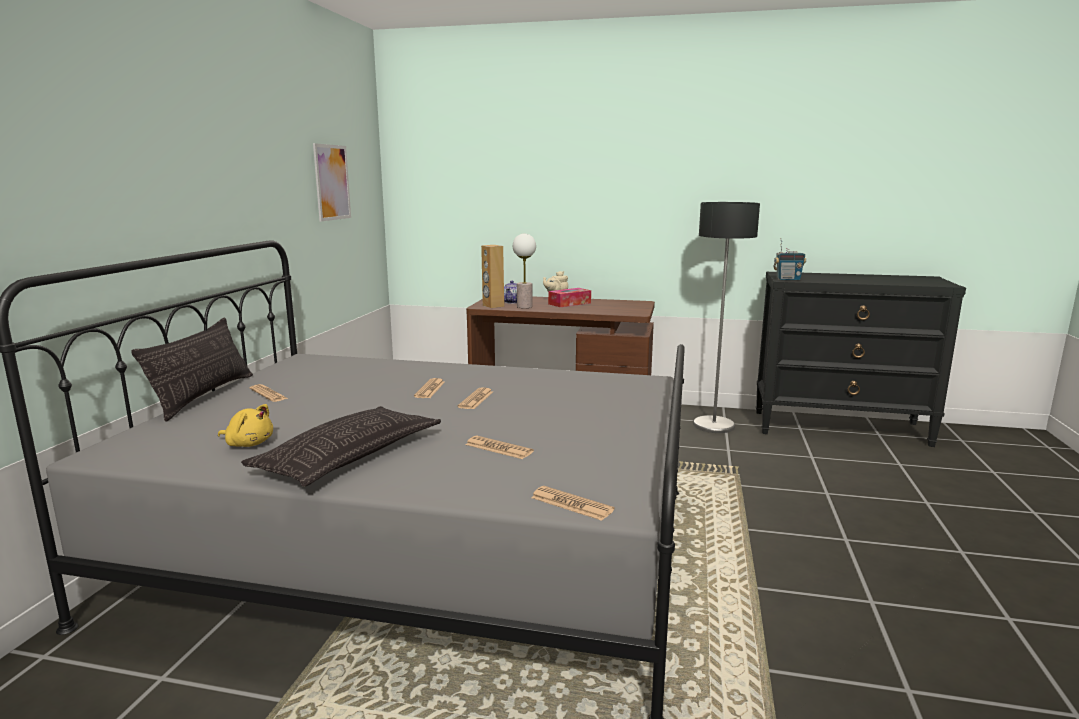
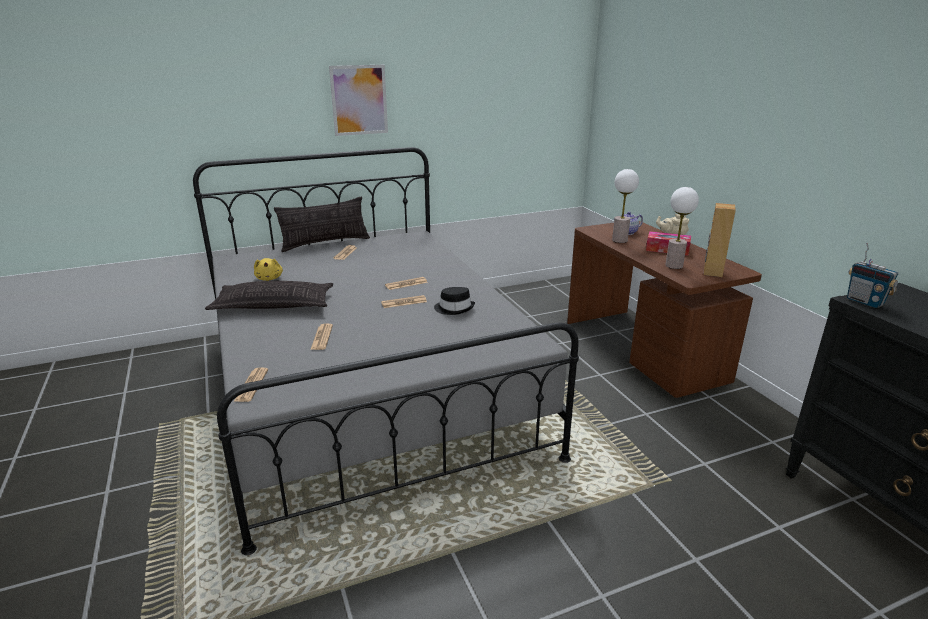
camera: 55 degrees right, 10 degrees up
picture [313,143,351,221] -> picture moved to [329,65,388,136]
brown speaker [481,245,504,308] -> brown speaker moved to [704,203,736,277]
floor lamp [693,202,760,433] -> none
none -> black hat [434,287,475,315]
none -> table lamp [665,187,699,269]

